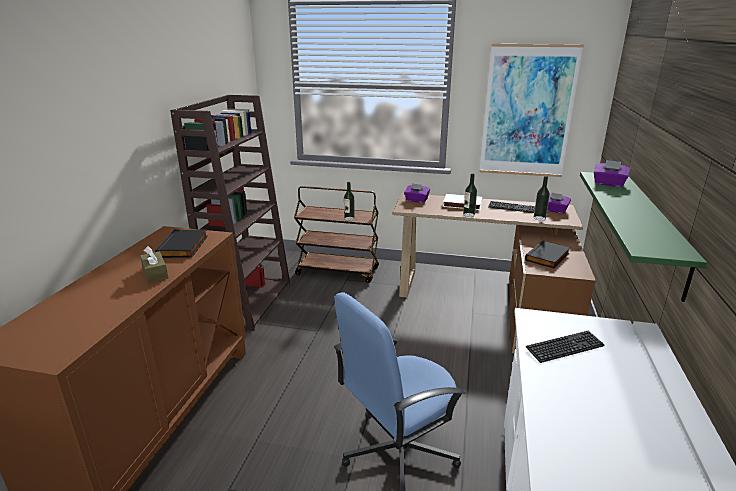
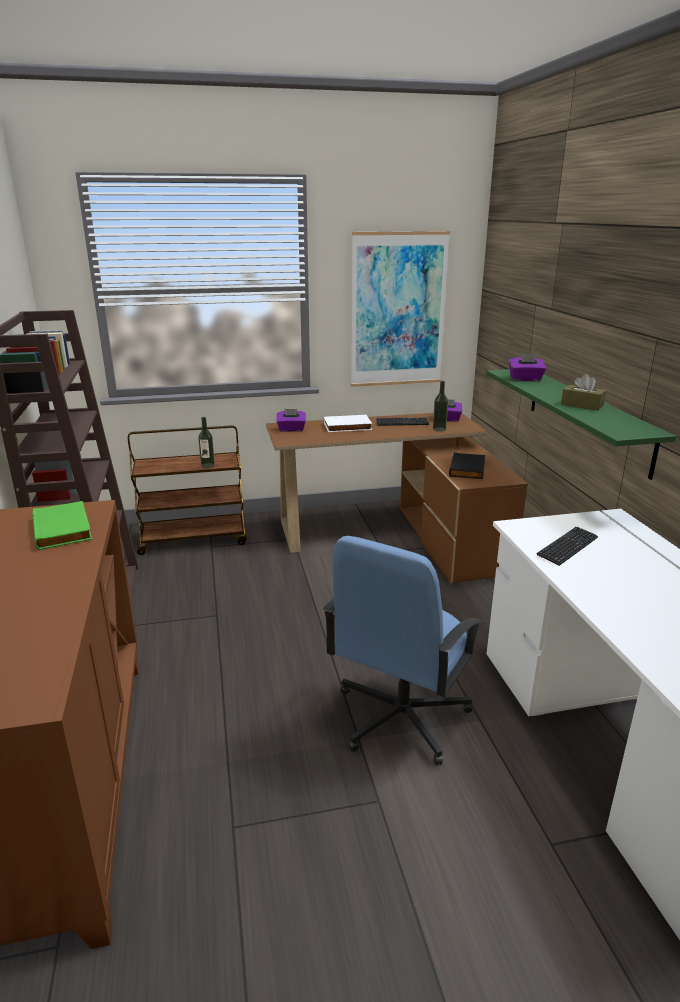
camera: 25 degrees left, 0 degrees up
brown tissue box [140,246,168,283] -> brown tissue box moved to [561,374,606,410]
black book [155,229,208,258] -> green book [32,501,92,550]
bottle [463,173,477,217] -> none

